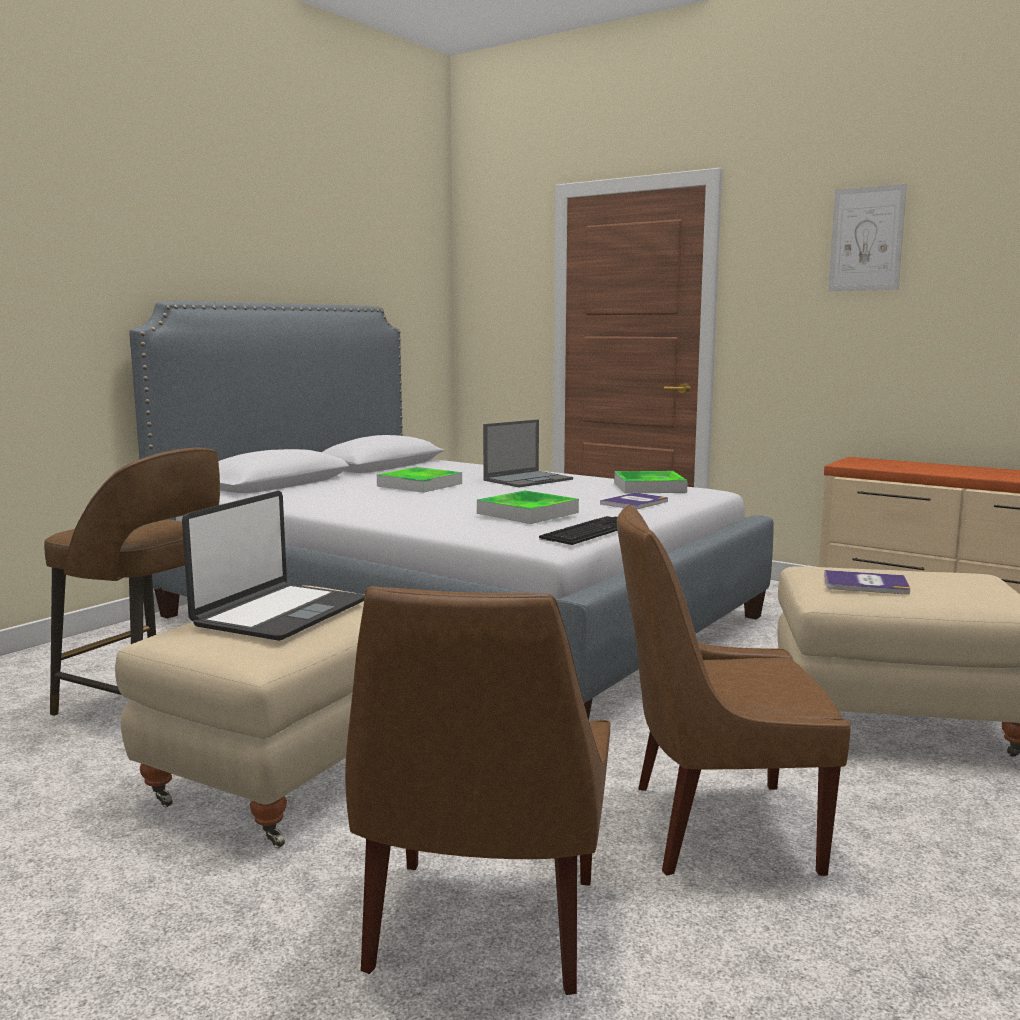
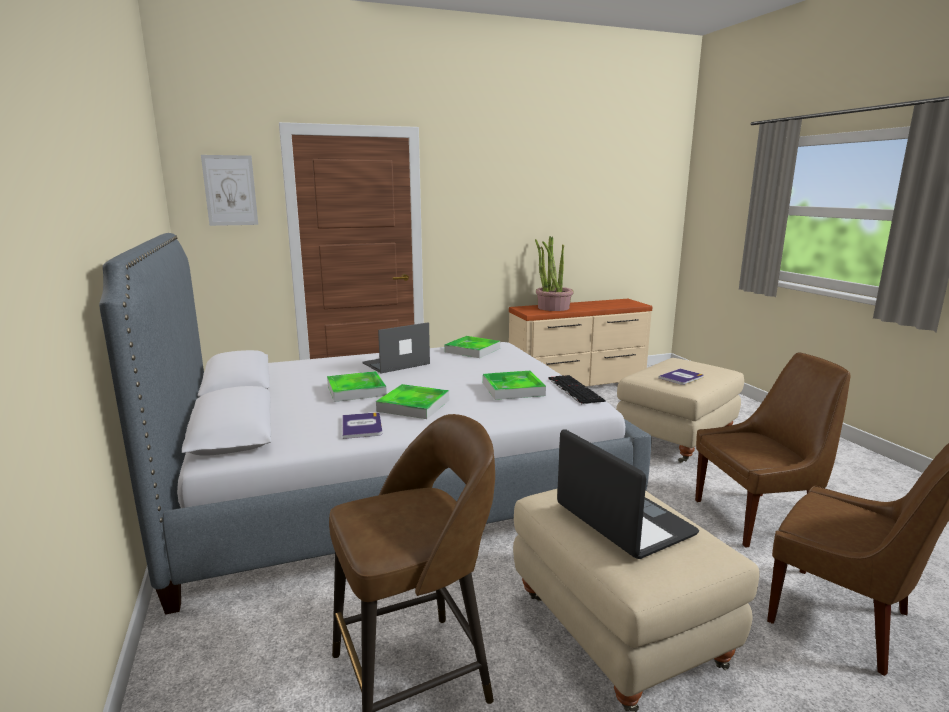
camera: 55 degrees left, 5 degrees up
laptop [483,419,573,487] -> laptop turned 120 degrees counterclockwise [363,322,430,373]
book [600,492,668,509] -> book moved to [342,413,382,439]
brown chair [617,505,851,876] -> brown chair turned 135 degrees counterclockwise [695,352,850,548]
picture [828,184,907,291] -> picture moved to [201,155,258,226]
none -> tray [376,384,449,419]
none -> potted plant [535,236,574,311]

